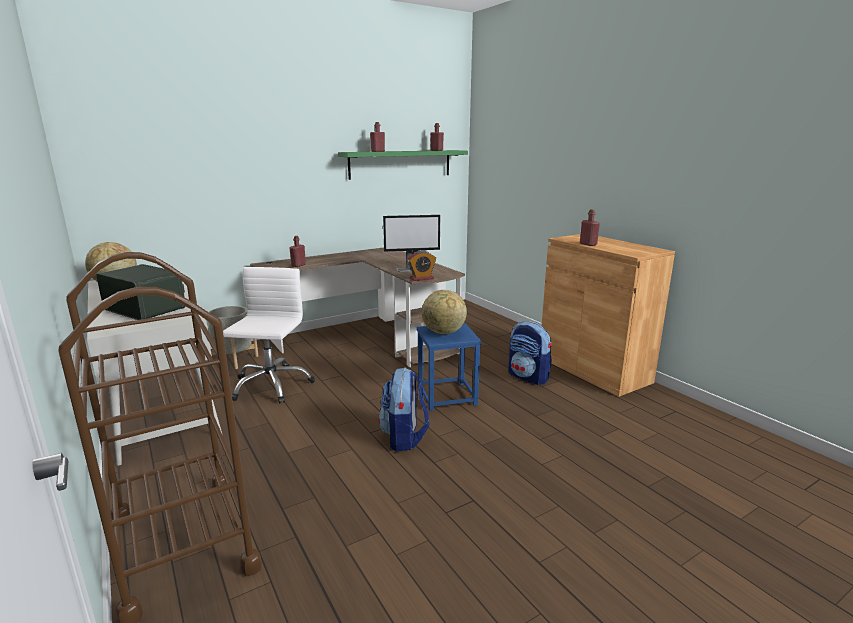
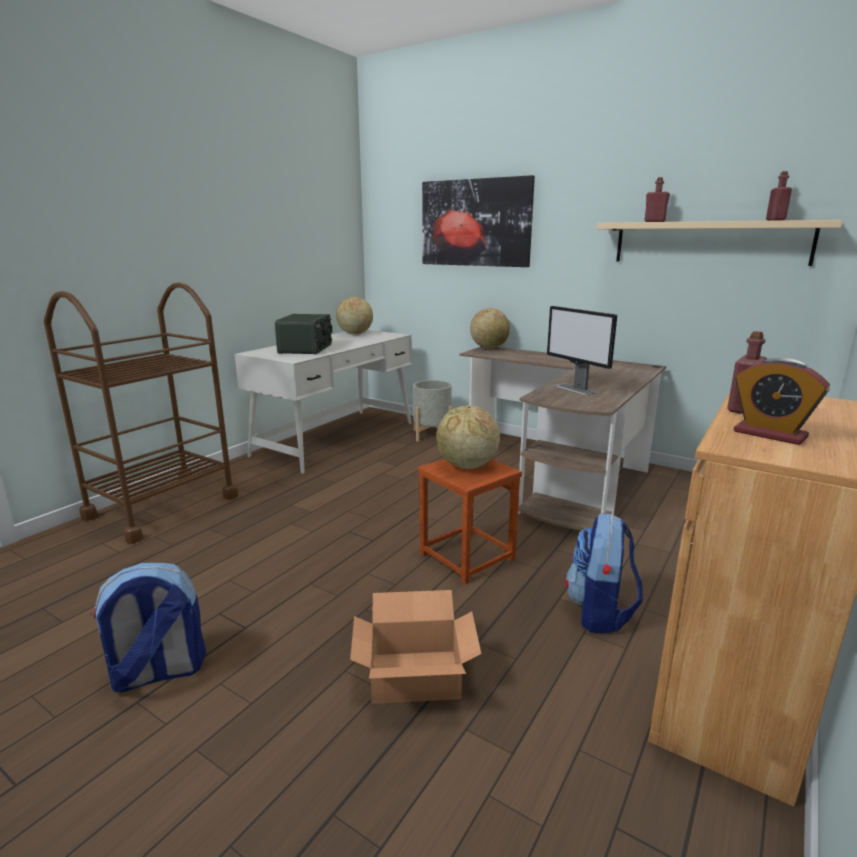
camera: 65 degrees right, 0 degrees up
white office chair [223,267,315,404] -> none
red bottle [290,236,306,267] -> none
green shelf [338,150,468,180] -> beige shelf [597,220,843,266]
backpack [378,368,429,452] -> backpack moved to [91,563,206,692]
alarm clock [407,250,436,281] -> alarm clock moved to [734,358,830,445]
blue stool [417,323,482,411] -> brown stool [418,459,522,584]
none -> cardboard box [350,590,482,704]
none -> picture [422,175,535,267]
none -> globe [470,308,510,349]

